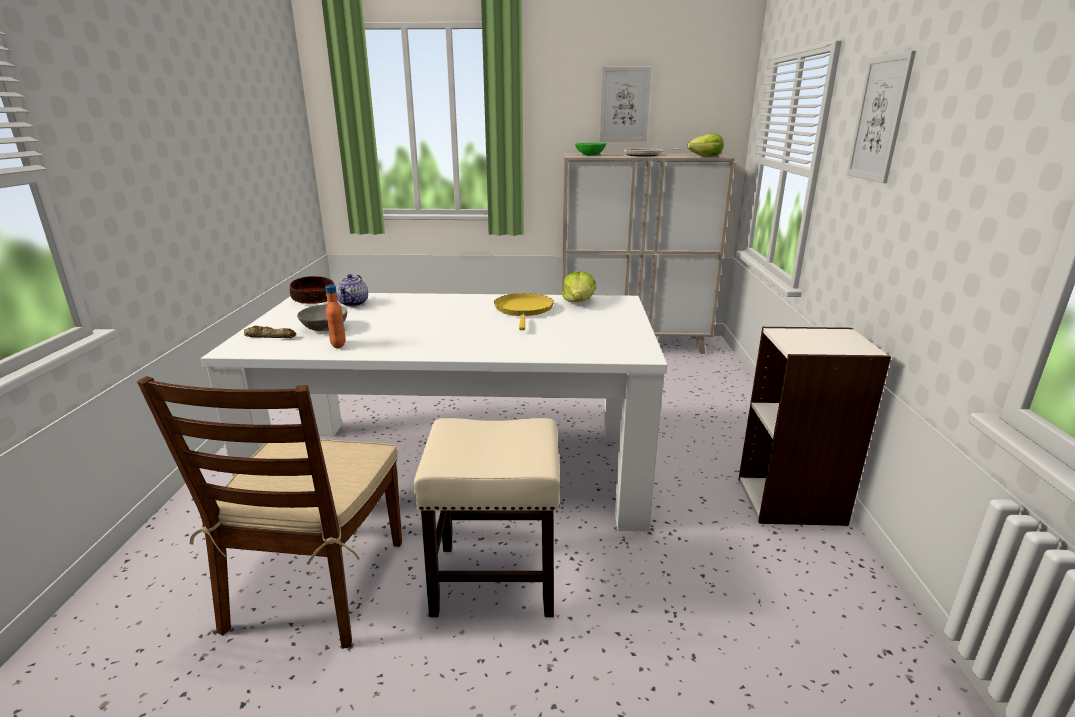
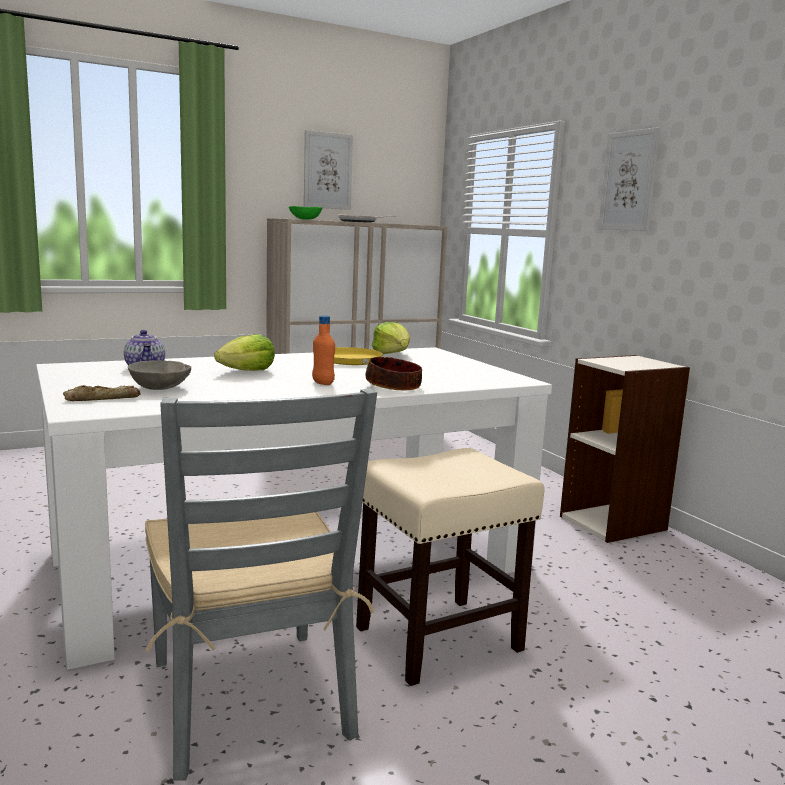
camera: 30 degrees left, 10 degrees down
brown chair [137,376,402,649] -> grey chair [145,388,377,781]
bowl [290,276,334,304] -> bowl moved to [365,357,422,390]
orange bottle [325,285,346,348] -> orange bottle moved to [312,315,335,385]
lettuce [687,134,724,157] -> lettuce moved to [214,334,275,371]

